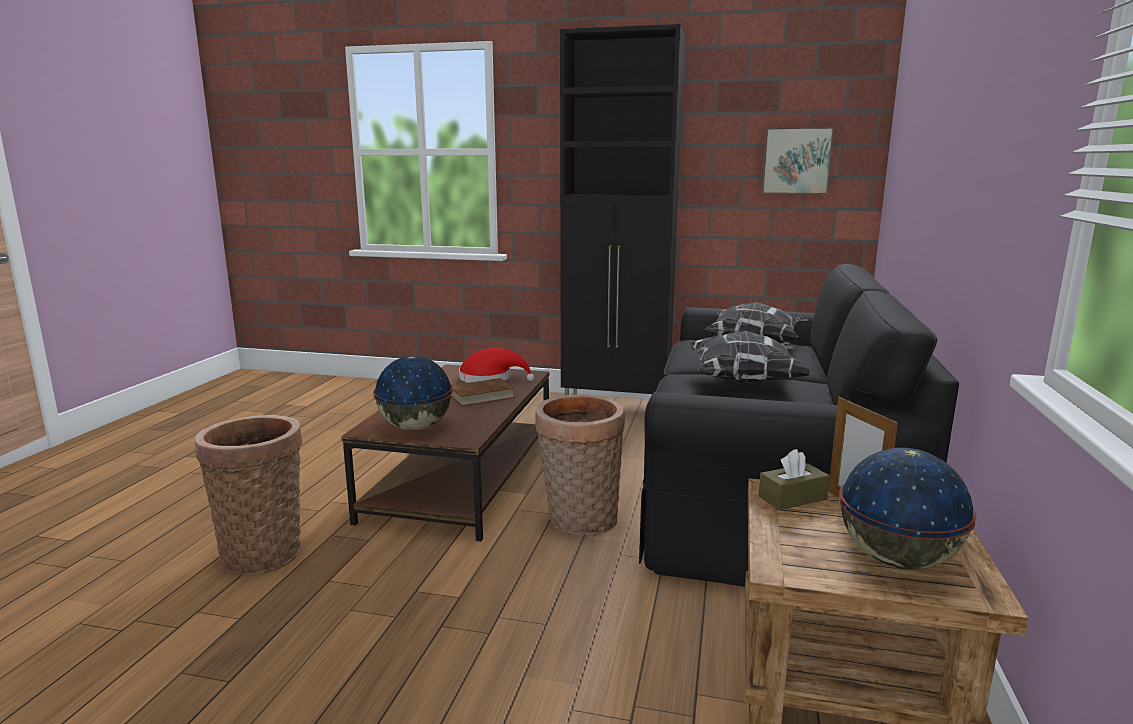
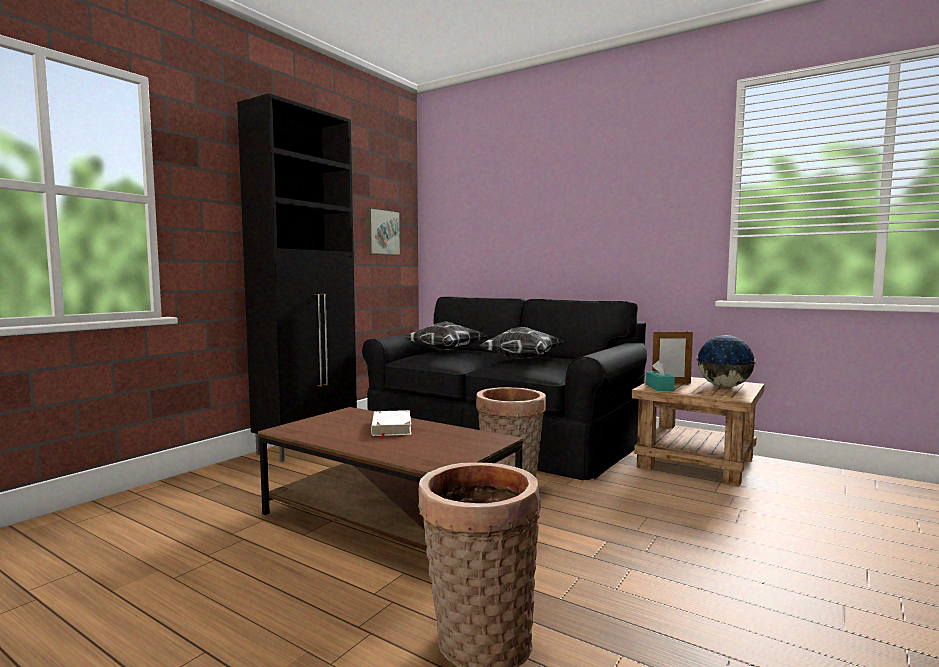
camera: 70 degrees left, 10 degrees down
globe [373,356,453,431] -> none
brown book [451,378,515,407] -> white book [371,410,411,439]
red hat [459,348,535,383] -> none
brown tissue box [758,449,830,510] -> turquoise tissue box [646,361,675,391]

